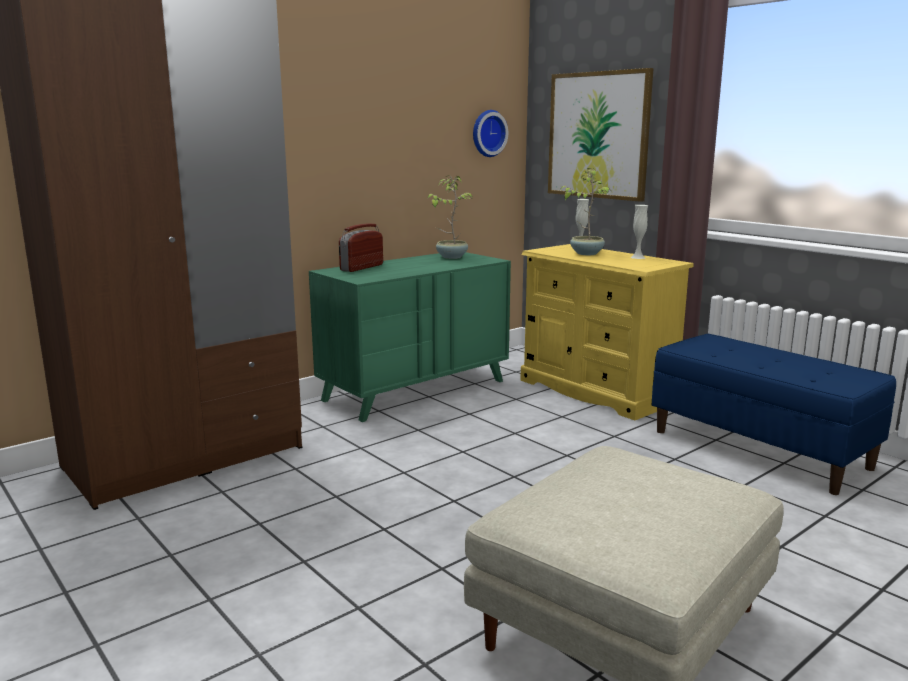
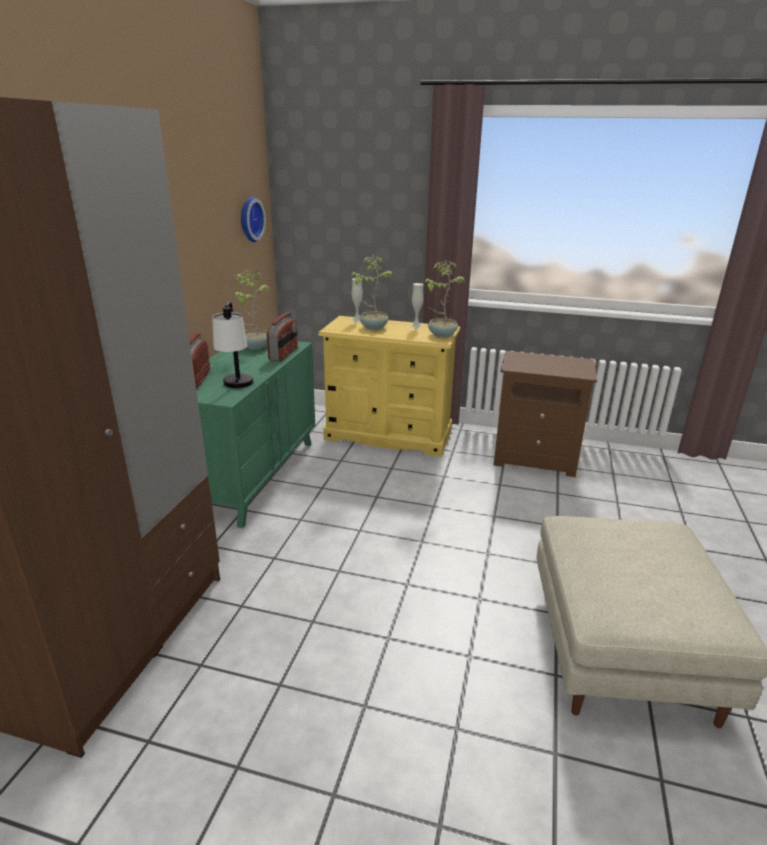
camera: 35 degrees left, 10 degrees up
picture [548,68,654,202] -> none
blue bench [652,334,896,495] -> brown nightstand [494,351,597,477]
none -> table lamp [212,301,253,388]
none -> radio [267,312,298,361]
none -> potted plant [424,260,465,338]

